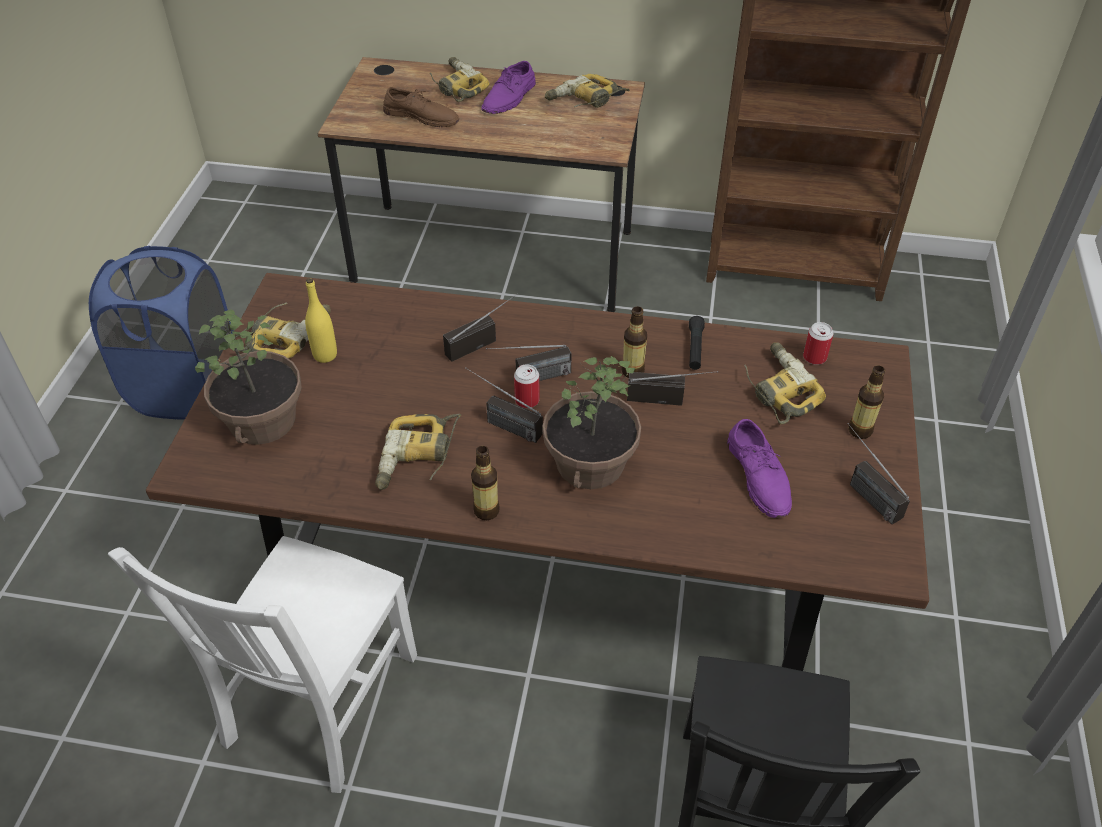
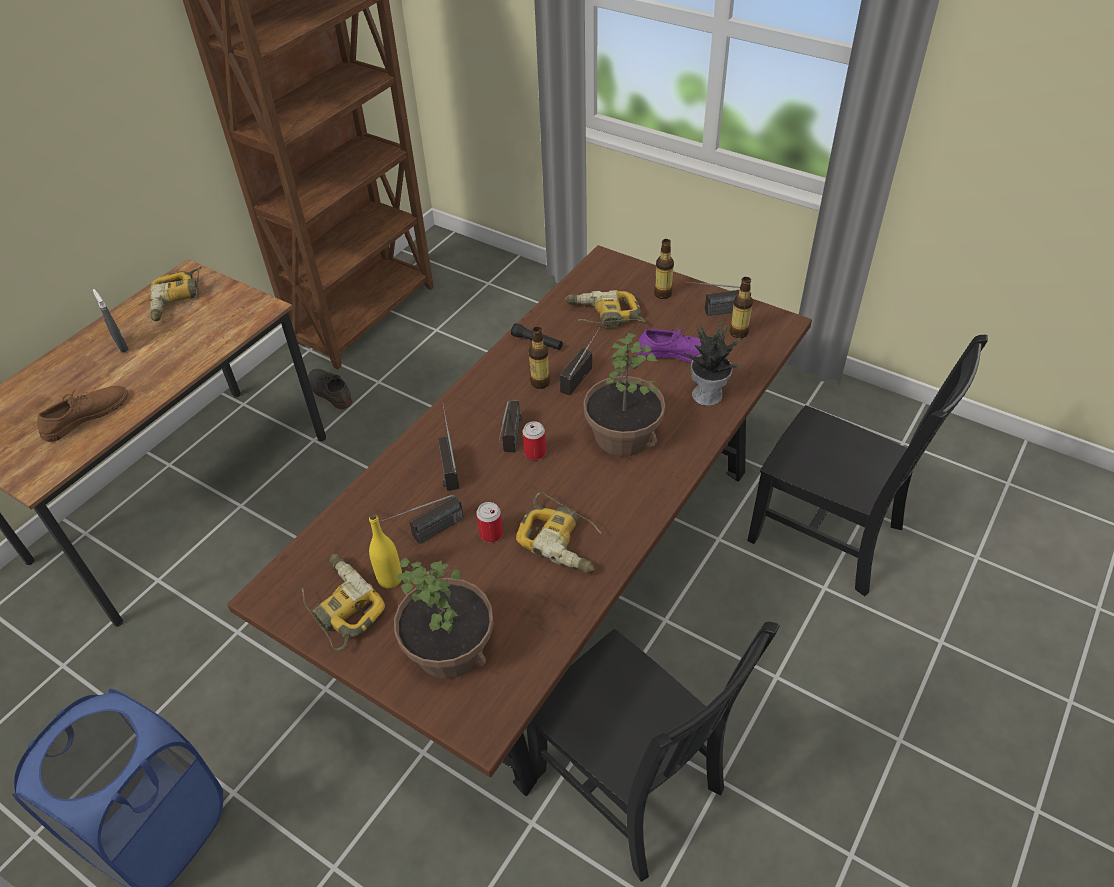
camera: 65 degrees left, 0 degrees up
white chair [108,536,417,793] -> black chair [527,622,780,882]
power drill [430,57,490,102] -> none
radio [465,368,543,443] -> radio moved to [380,495,464,544]
bottle [471,446,500,520] -> bottle moved to [730,277,753,338]
purple shoe [481,61,536,114] -> grey spray bottle [93,289,128,353]
can [803,322,833,365] -> can moved to [476,502,503,543]
none -> grey shoe [308,369,352,409]
none -> potted plant [683,320,745,406]

